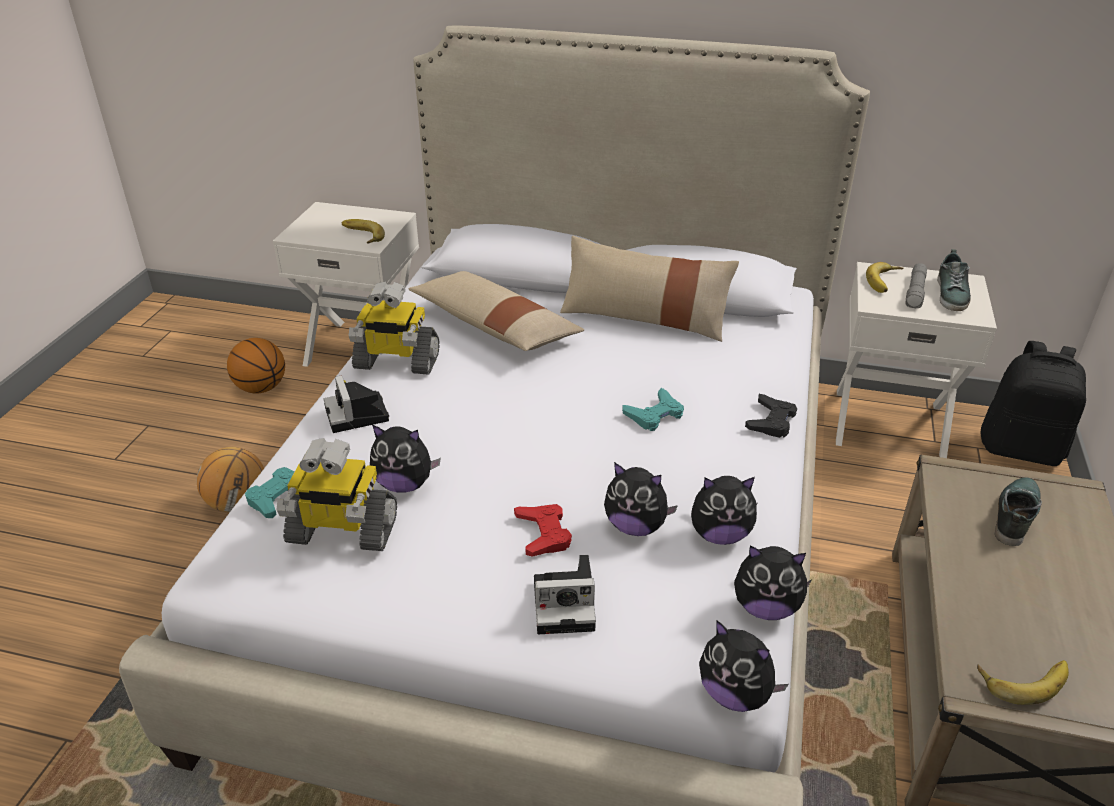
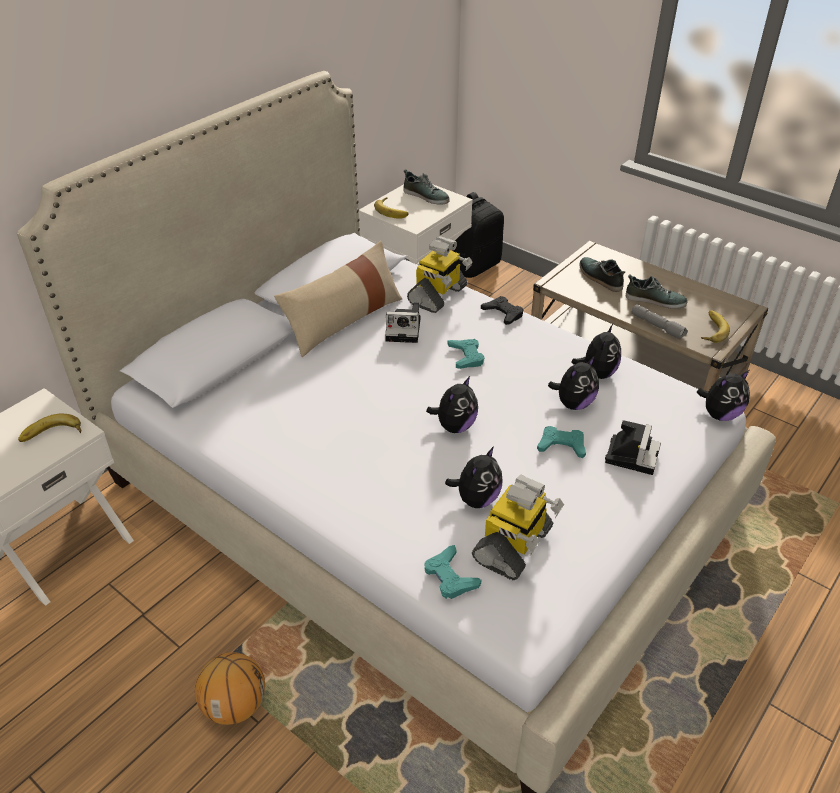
camera: 65 degrees left, 5 degrees up
basketball [227,338,285,394] -> none
camera [324,375,389,433] -> camera moved to [385,302,420,343]
toy robot [349,281,440,375] -> toy robot moved to [407,236,472,313]
beige pillow [409,271,584,351] -> none
red game controller [514,504,572,557] -> turquoise game controller [537,426,586,458]
plush toy [734,545,812,620] -> plush toy moved to [426,376,478,433]
grey flashlight [905,263,927,308] -> grey flashlight moved to [631,304,688,339]
none -> shoe [626,274,687,309]

